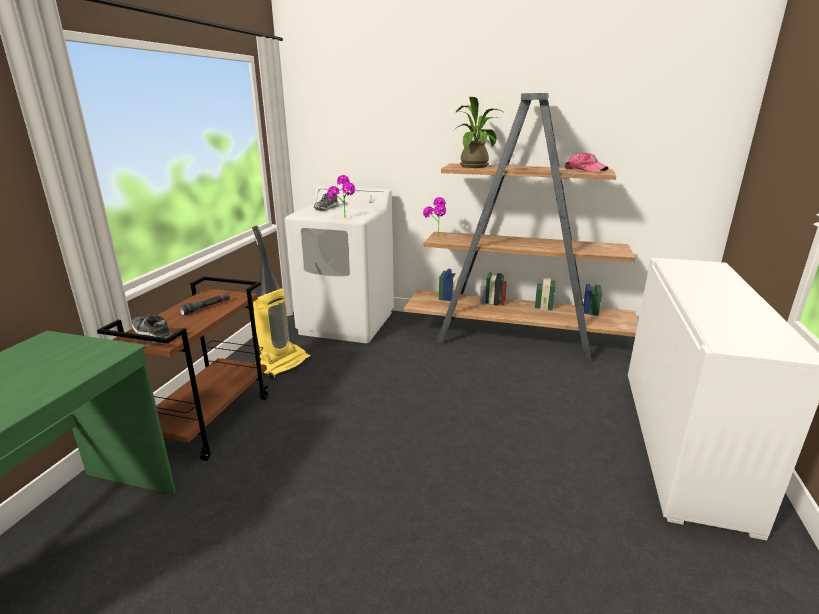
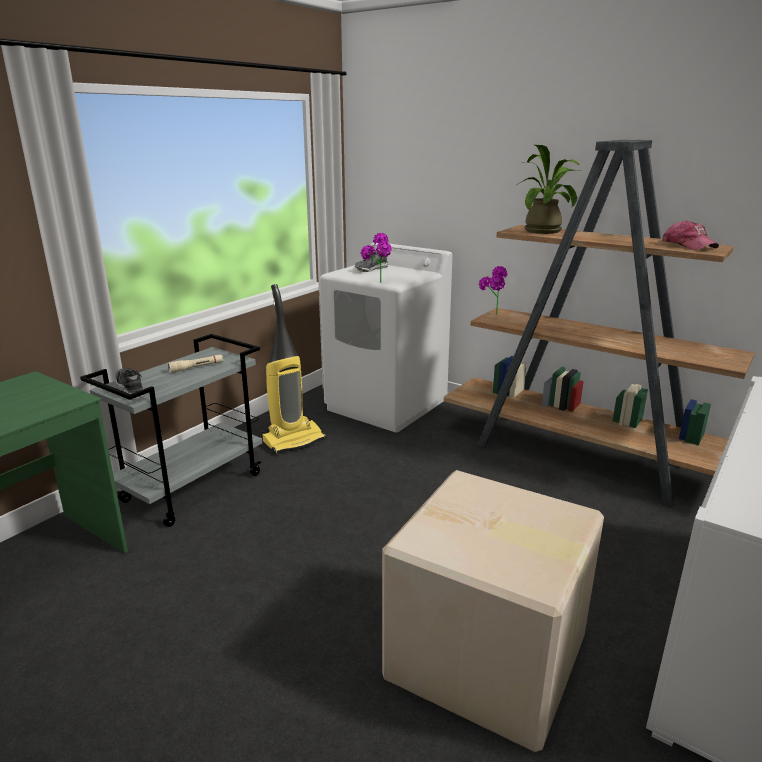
camera: 20 degrees right, 0 degrees up
brown cart [97,276,269,461] -> grey cart [80,334,262,527]
black flashlight [179,293,230,315] -> beige flashlight [168,355,223,373]
none -> cardboard box [382,470,604,752]

